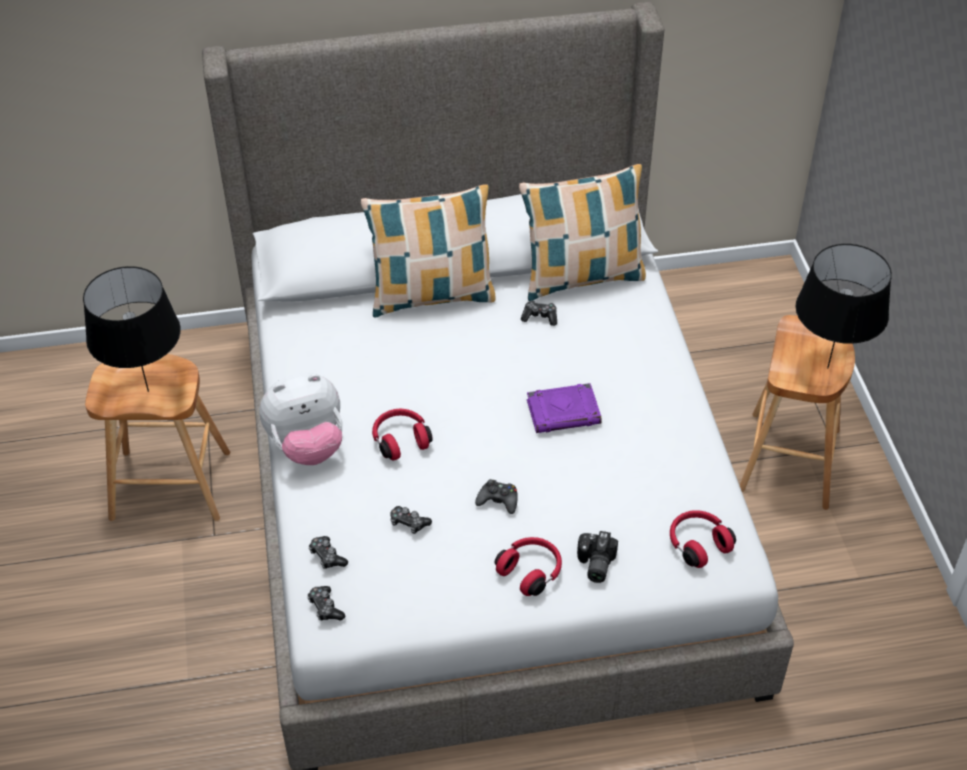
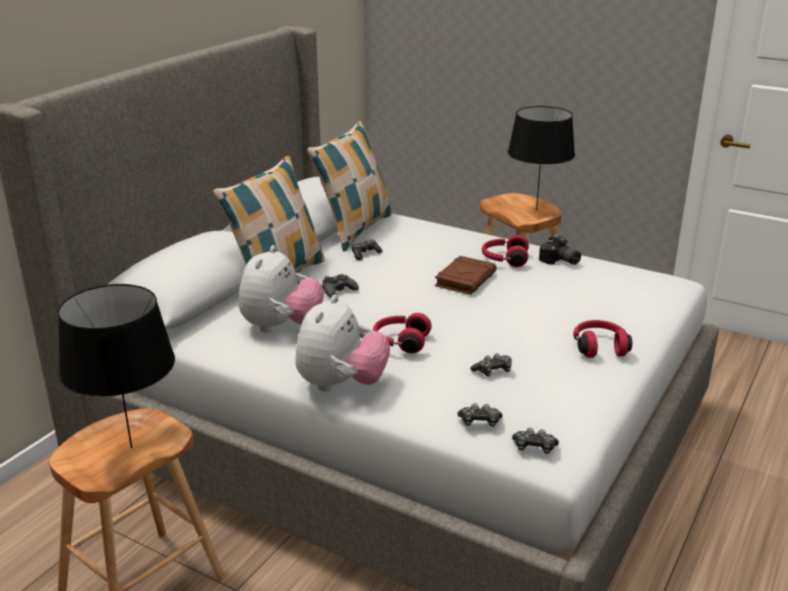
camera: 50 degrees left, 20 degrees down
black game controller [475,479,518,514] -> black game controller moved to [322,274,359,298]
purple book [527,383,602,433] -> brown book [435,256,497,295]
camera [577,531,618,583] -> camera moved to [539,235,581,265]
red headphones [670,510,736,568] -> red headphones moved to [482,235,529,267]
none -> plush toy [239,245,324,333]

